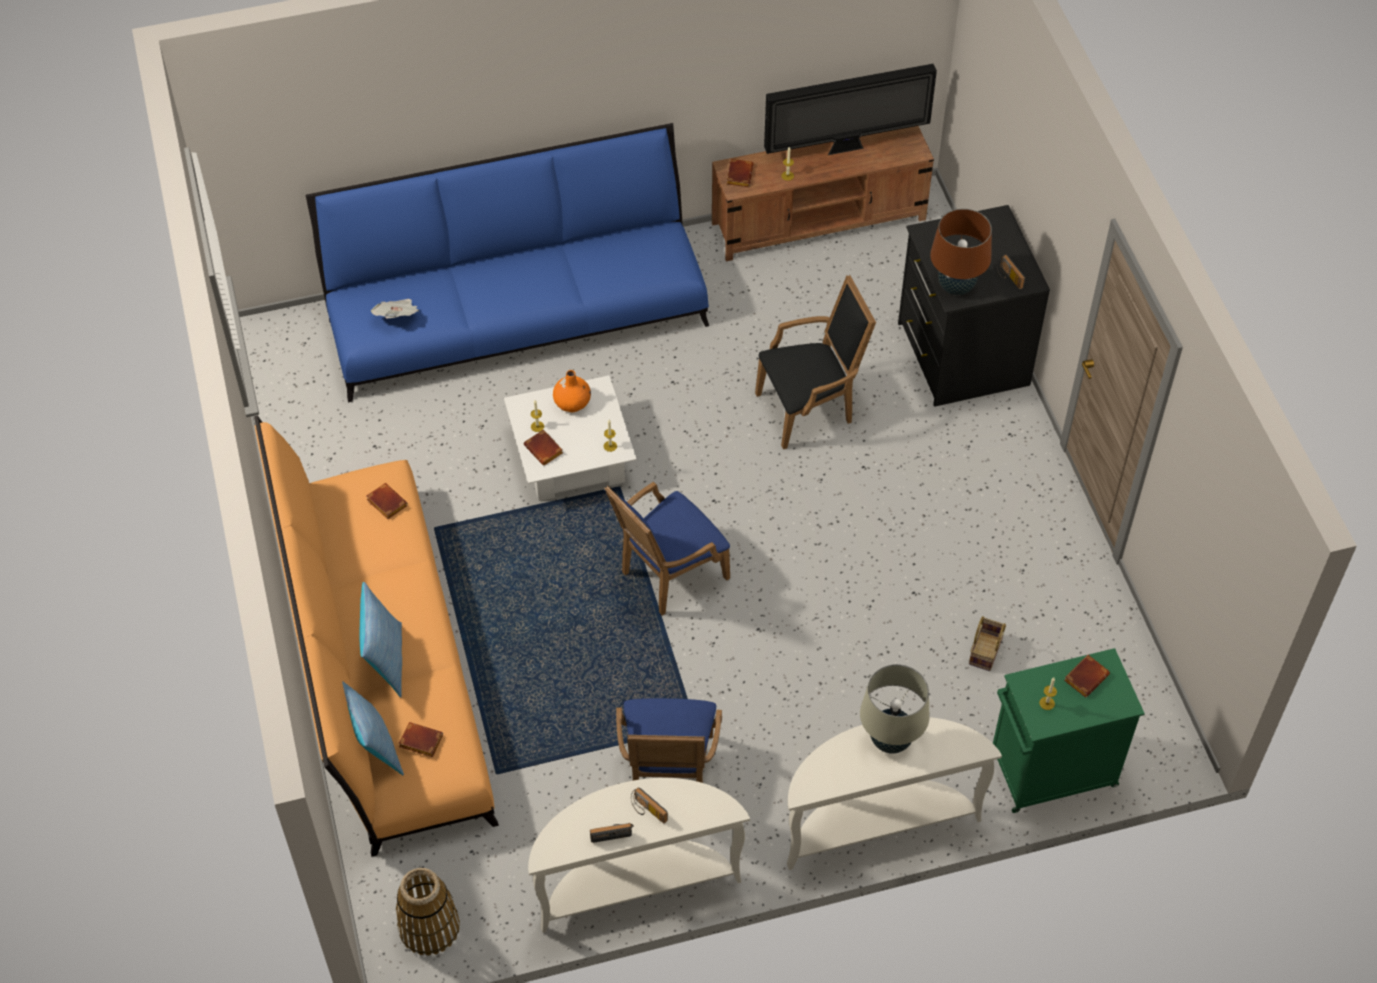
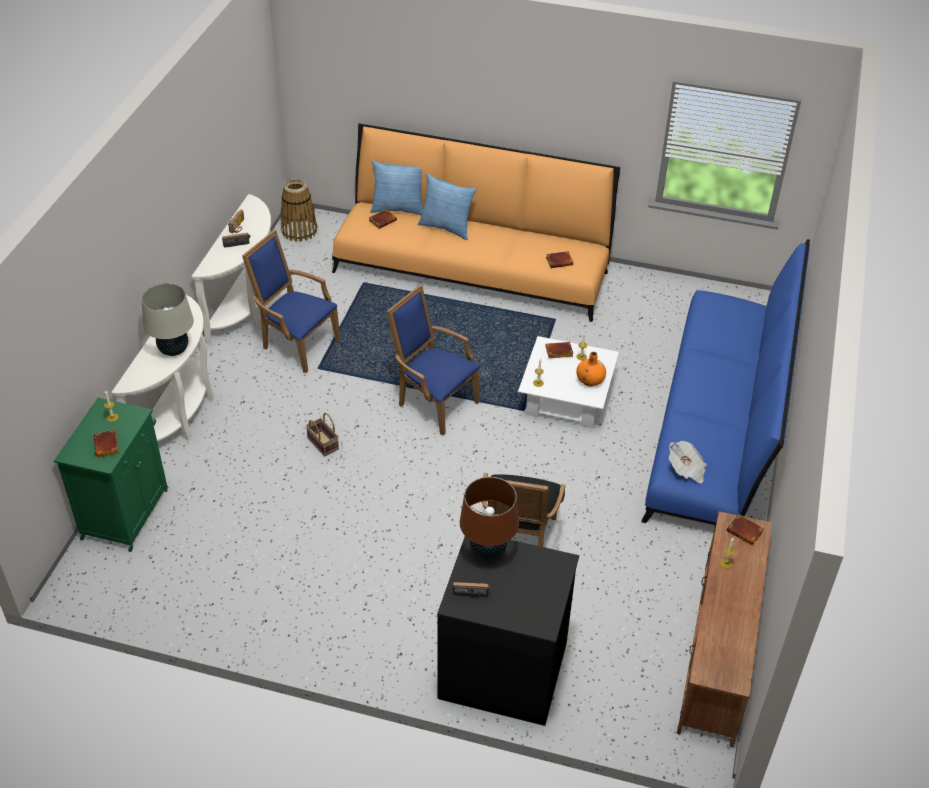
camera: 120 degrees right, 10 degrees down
newspaper [371,299,419,318] -> newspaper moved to [669,441,707,483]
blue armchair [604,482,730,615] -> blue armchair turned 45 degrees counterclockwise [386,285,480,435]
television [764,64,937,155] -> none
basket [969,616,1006,671] -> basket moved to [306,413,339,456]

